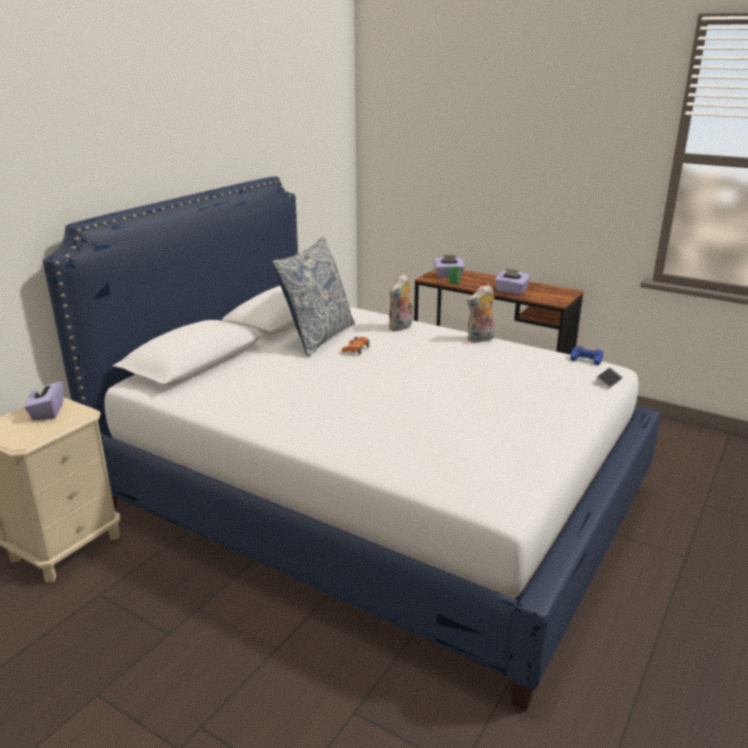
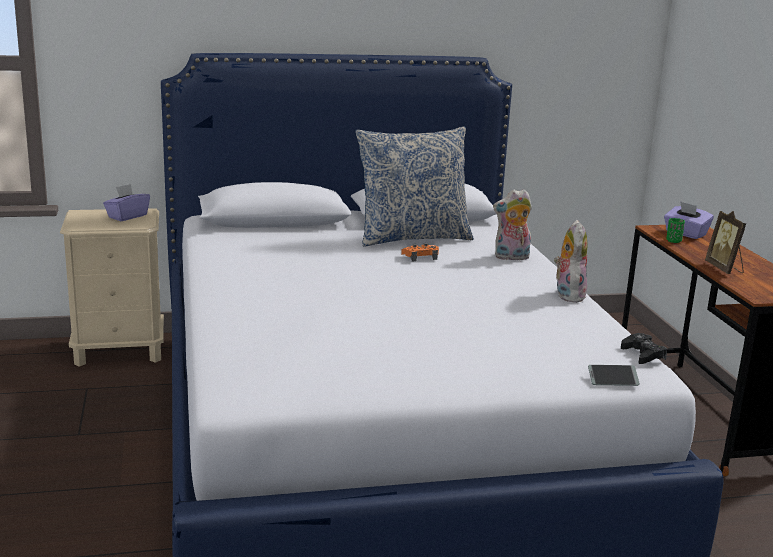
camera: 45 degrees right, 5 degrees down
plush toy [467,284,495,343] -> plush toy turned 75 degrees clockwise [554,220,587,303]
purple tissue box [495,268,530,295] -> picture frame [705,211,746,274]
blue game controller [570,346,604,366] -> black game controller [621,333,667,364]

